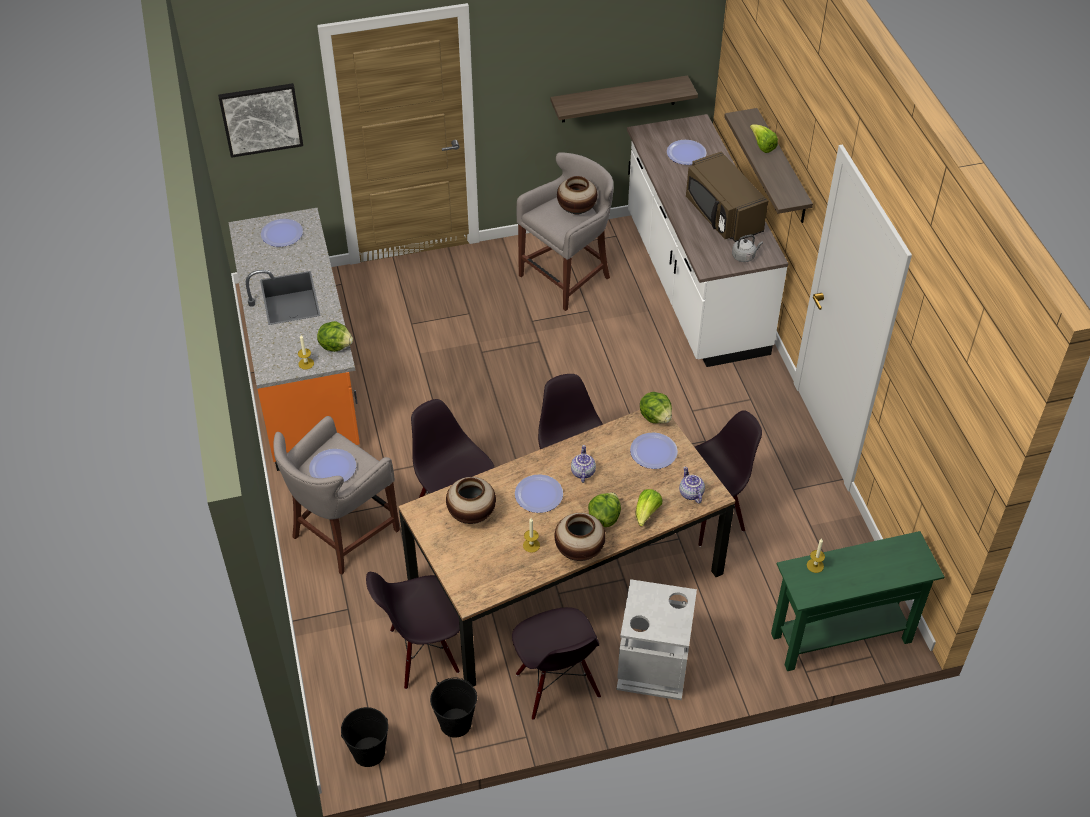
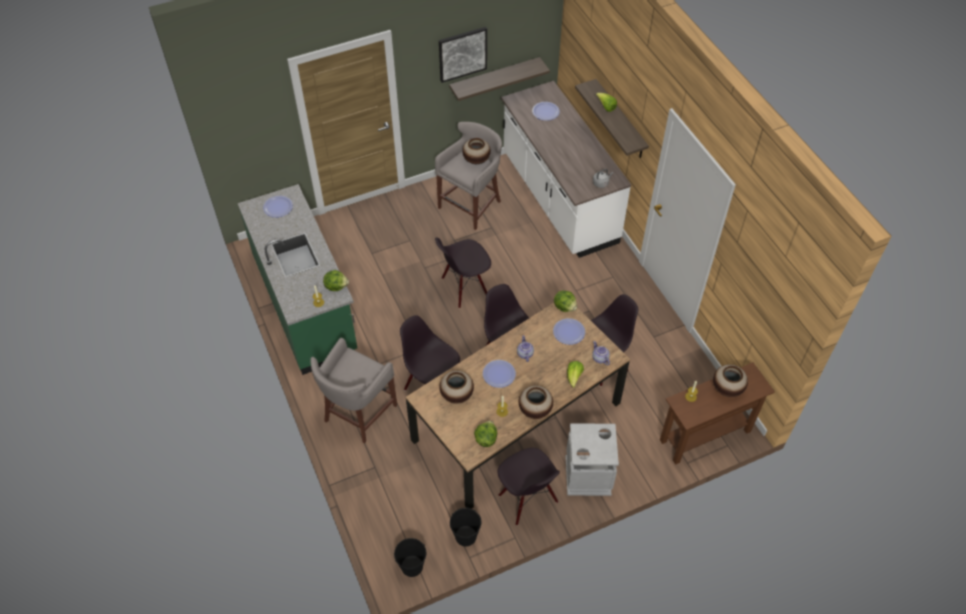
camera: 10 degrees left, 5 degrees up
picture [218,83,303,158] -> picture moved to [439,27,487,83]
orange counter [228,208,360,471] -> green counter [238,184,357,375]
plate [309,449,356,482] -> none
black chair [366,572,460,689] -> black chair moved to [435,238,491,308]
lettuce [588,492,621,527] -> lettuce moved to [474,421,497,447]
brown microwave [686,152,768,242] -> none
green console table [771,531,945,671] -> brown console table [660,362,775,465]
none -> vase [713,364,748,397]

